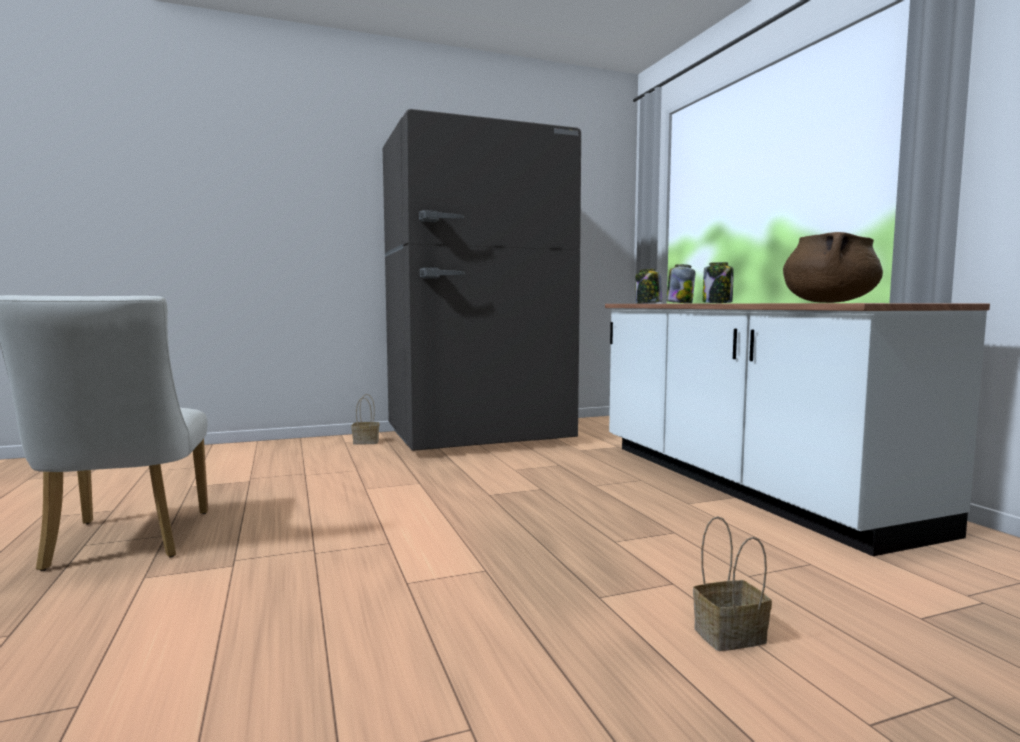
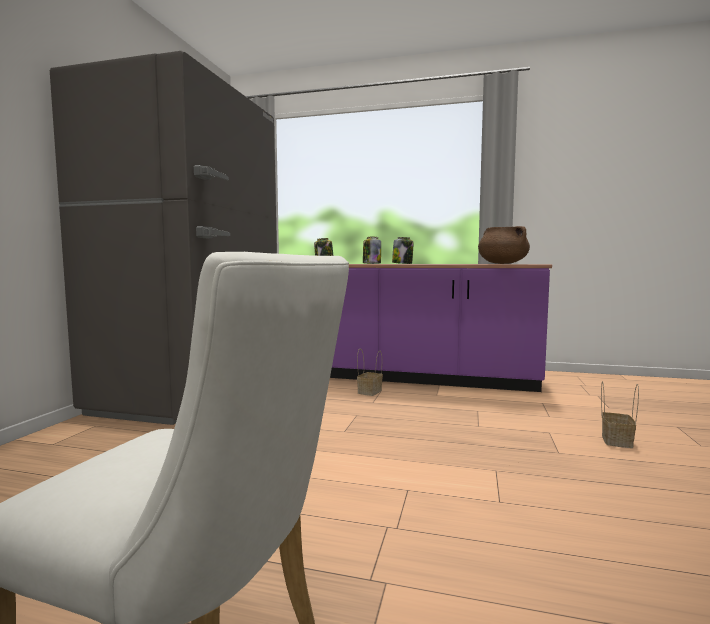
camera: 55 degrees left, 0 degrees up
basket [352,394,379,445] -> basket moved to [357,348,383,396]
white counter [605,303,990,556] -> purple counter [330,264,552,392]

